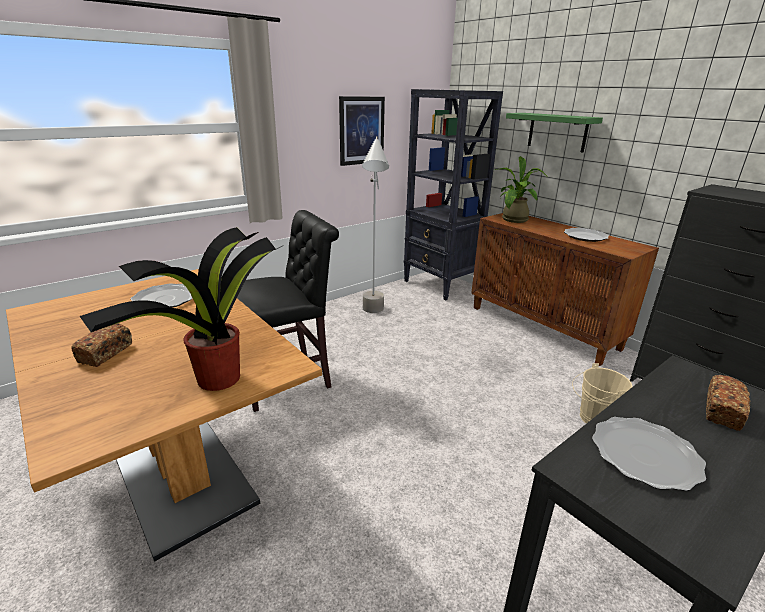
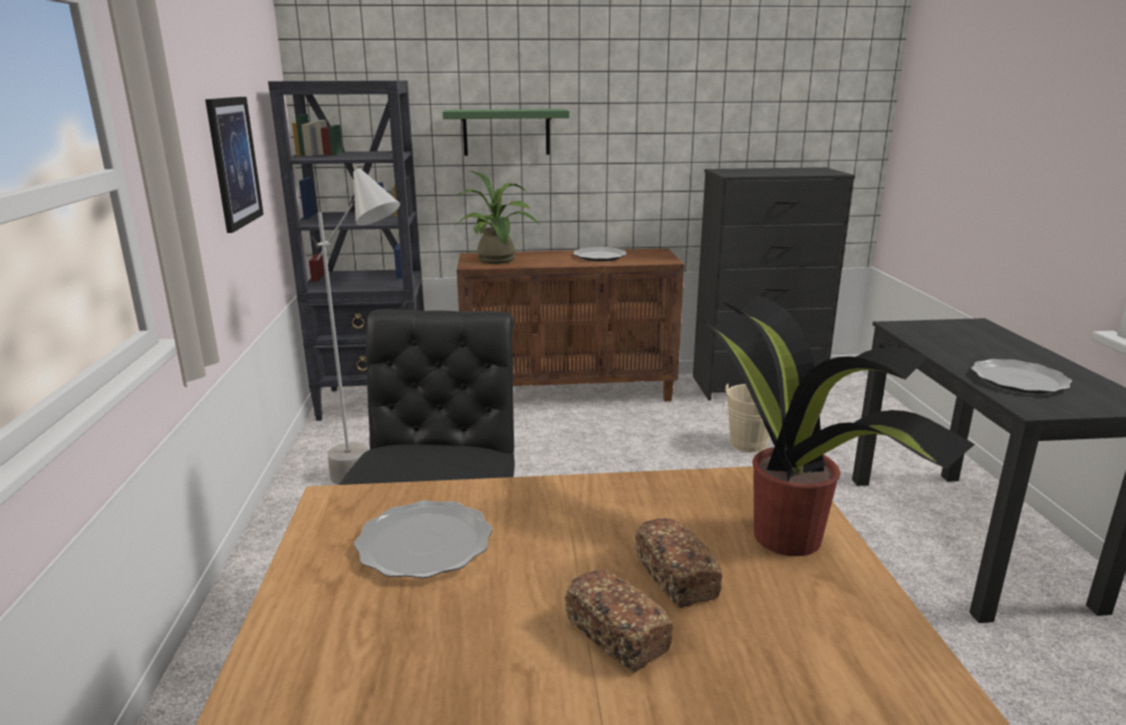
camera: 55 degrees left, 5 degrees down
bread [706,375,751,431] -> bread moved to [635,518,722,608]

